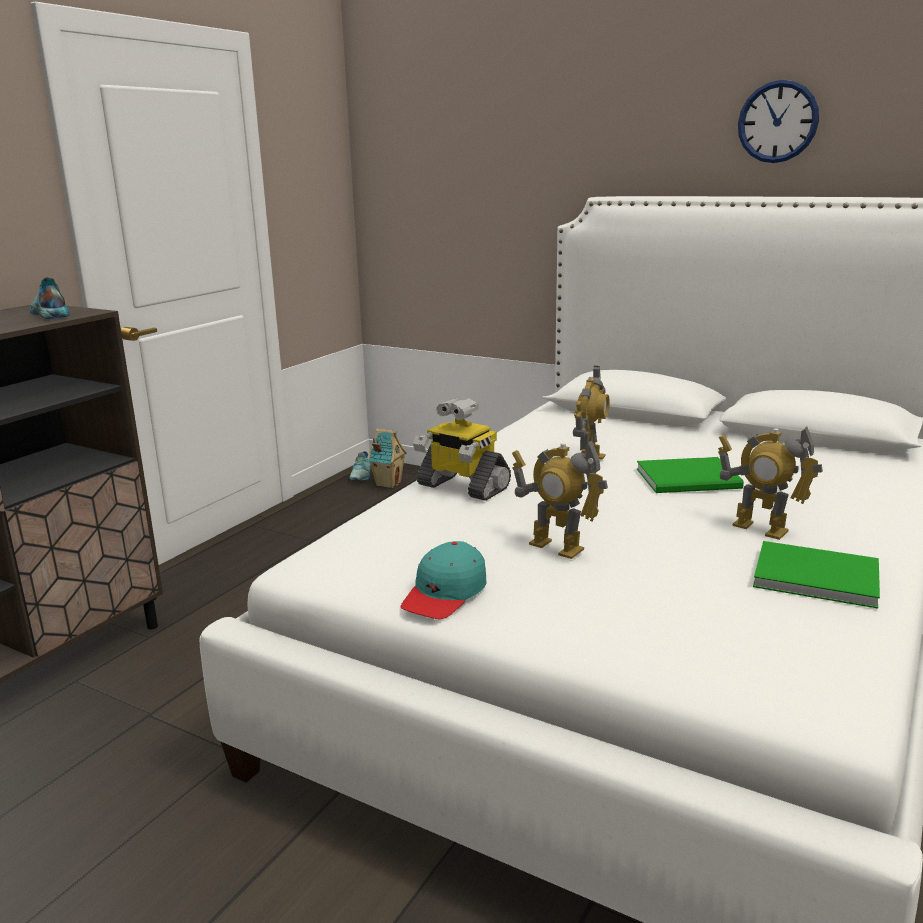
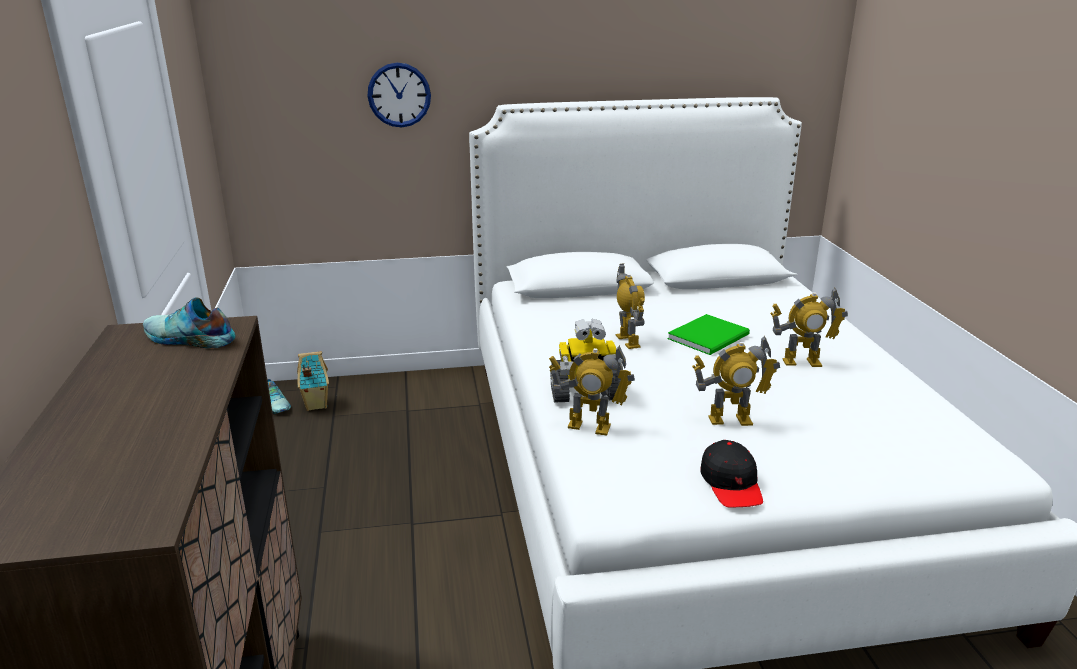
camera: 40 degrees left, 5 degrees up
turquoise cap [401,541,487,619] -> black cap [700,440,763,507]
wall clock [738,80,819,163] -> wall clock moved to [367,63,431,128]
green book [753,541,880,609] -> none
none -> toy robot [549,345,635,436]

